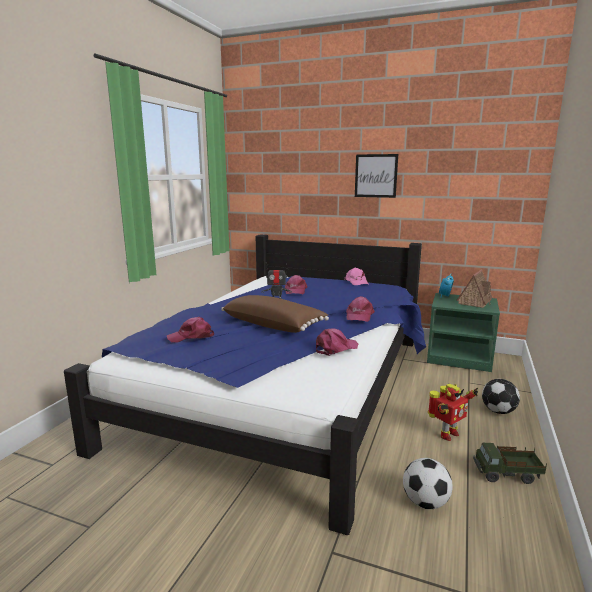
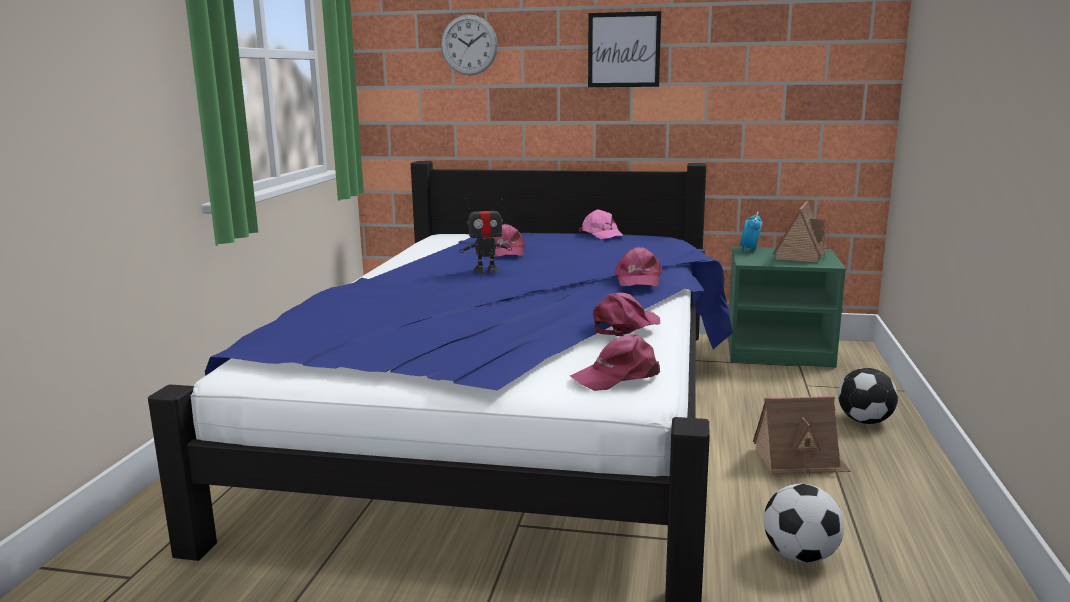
camera: 10 degrees left, 0 degrees up
pink cap [167,317,214,343] -> pink cap moved to [570,334,660,391]
brown pillow [221,295,329,333] -> none
toy robot [428,384,478,441] -> toy house [753,396,851,477]
toy truck [473,443,547,484] -> none
none -> wall clock [441,14,498,75]

